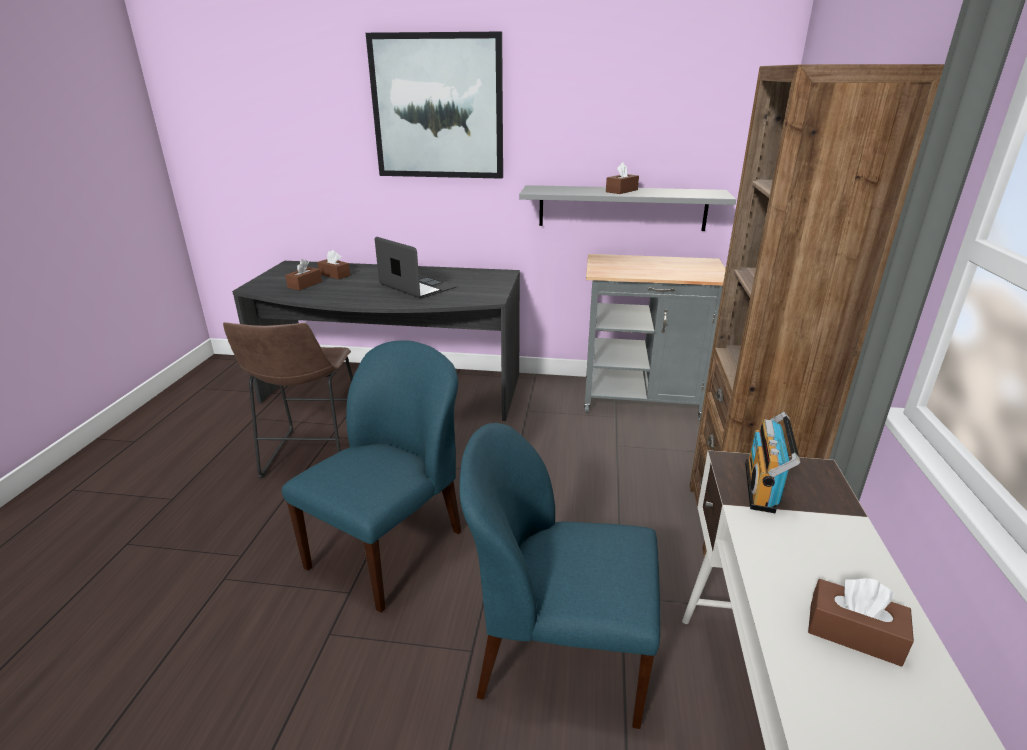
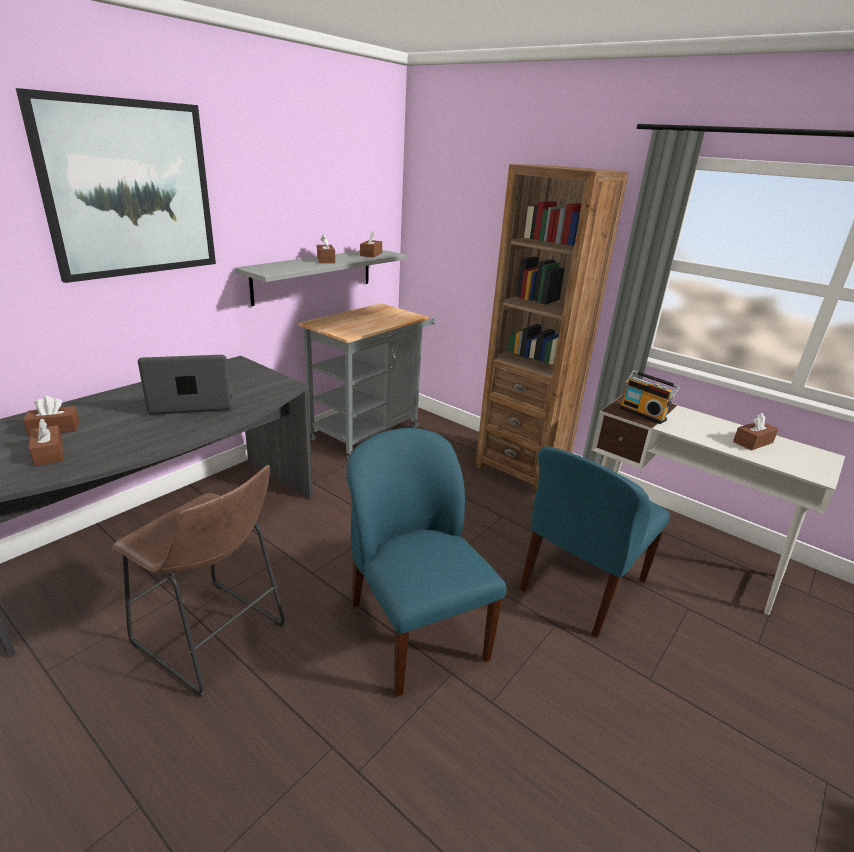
camera: 60 degrees left, 0 degrees up
none -> brown tissue box [360,231,382,258]

